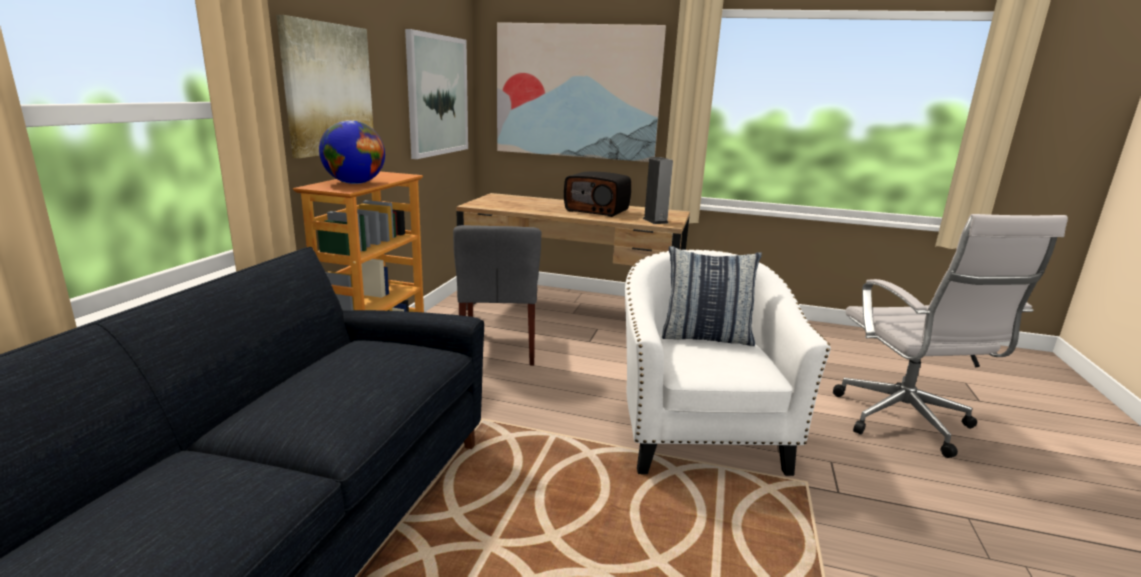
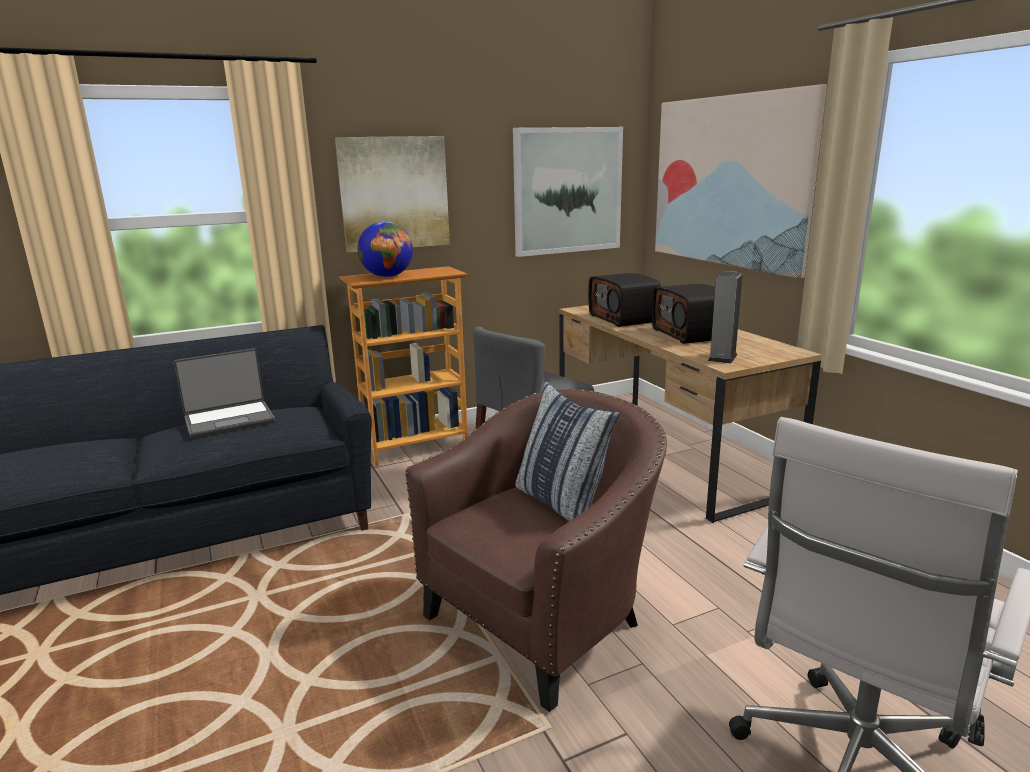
camera: 50 degrees right, 0 degrees up
white armchair [625,249,831,476] -> brown armchair [405,389,667,712]
none -> laptop [174,348,275,438]
none -> radio [588,273,661,327]

